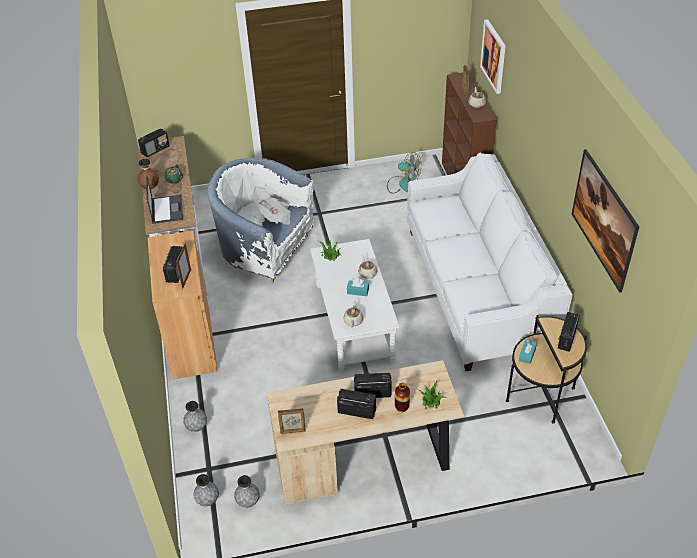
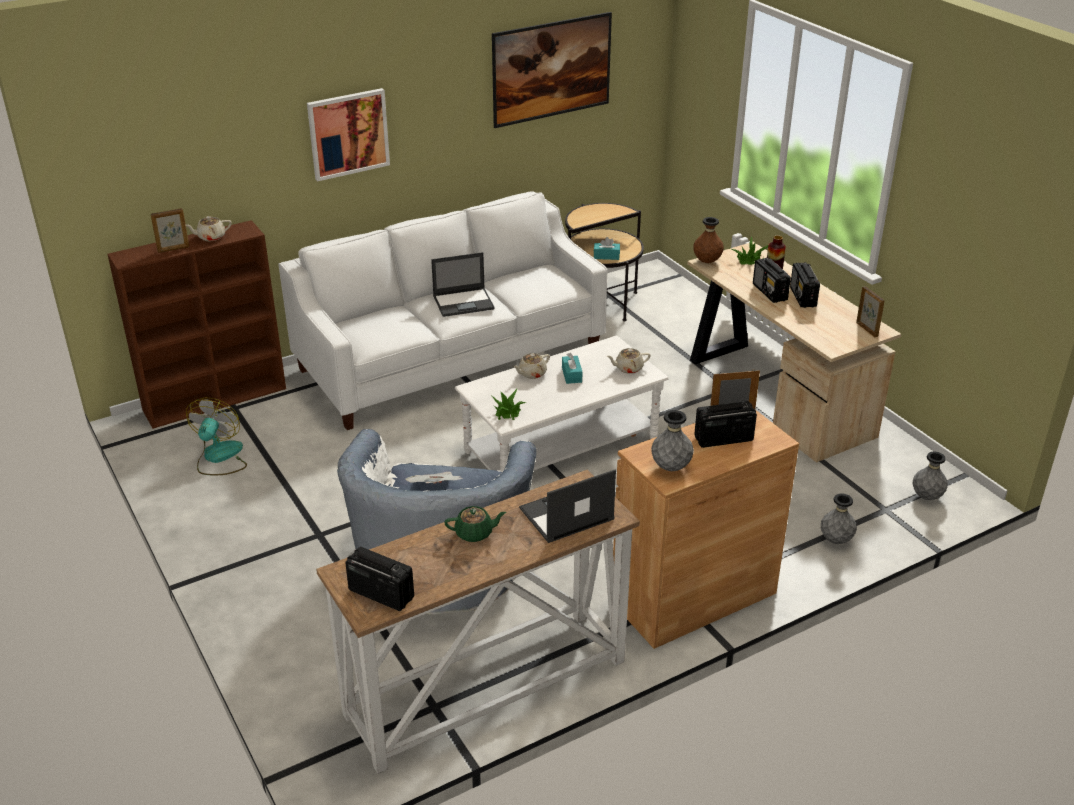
camera: 110 degrees left, 10 degrees down
brown vase [137,159,159,189] -> brown vase moved to [693,217,724,263]
grey vase [234,475,260,508] -> grey vase moved to [651,410,694,471]
picture [480,19,506,94] -> picture moved to [307,88,390,181]
radio [557,312,580,352] -> none
none -> laptop [431,252,495,317]

